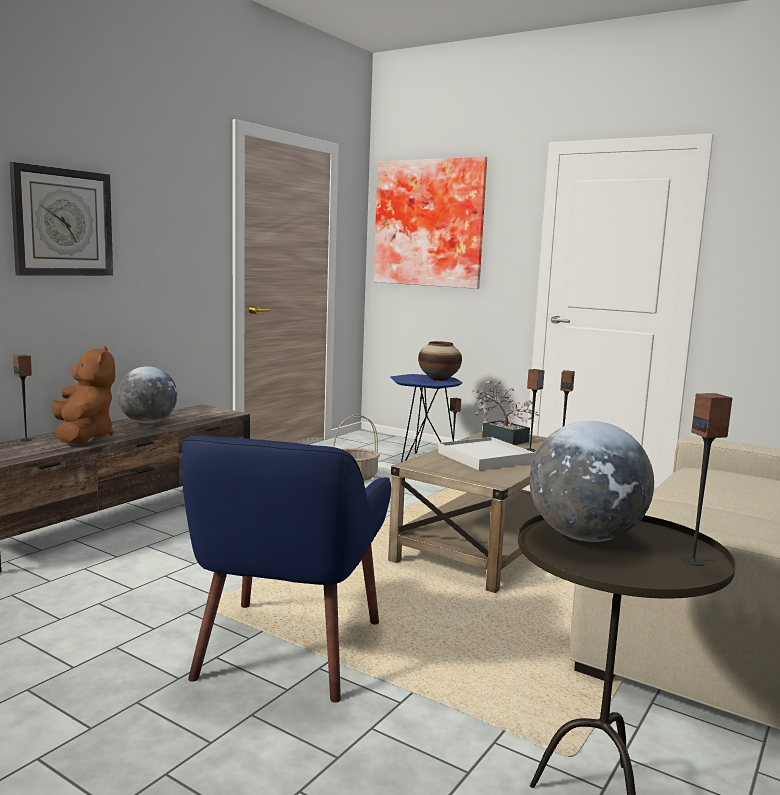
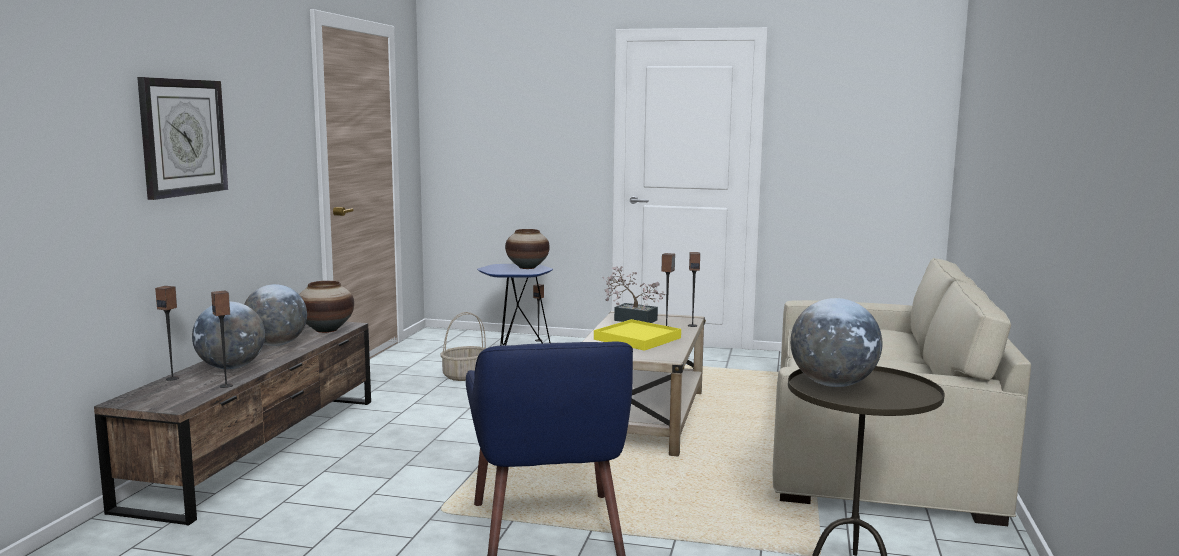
camera: 20 degrees left, 0 degrees up
brown plush toy [52,346,115,444] -> globe [192,302,265,369]
picture [374,157,487,289] -> none
white tray [438,437,535,470] -> yellow tray [594,319,681,351]
speaker [682,393,732,566] -> speaker moved to [211,291,233,388]
none -> vase [299,281,354,333]

